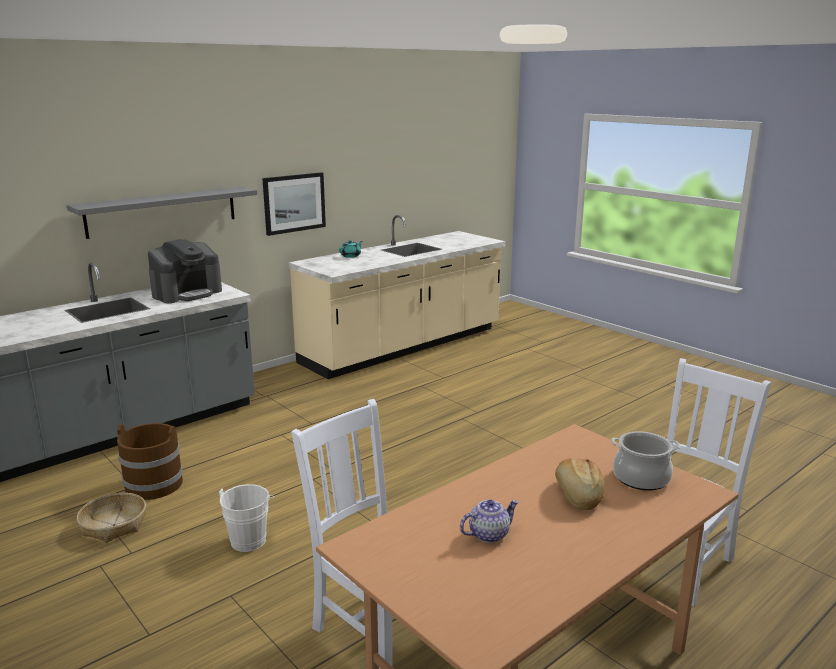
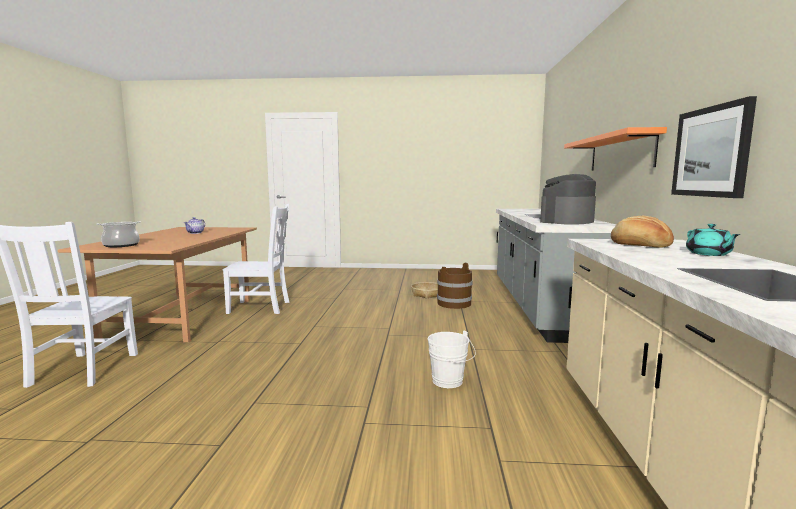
camera: 135 degrees right, 10 degrees down
grey shelf [67,187,257,239] -> orange shelf [564,127,667,171]
coffee machine [148,239,222,303] -> coffee machine turned 45 degrees clockwise [540,174,596,225]
white bucket [219,484,275,552] -> white bucket moved to [427,331,476,388]
bread [555,458,605,510] -> bread moved to [611,216,674,248]

